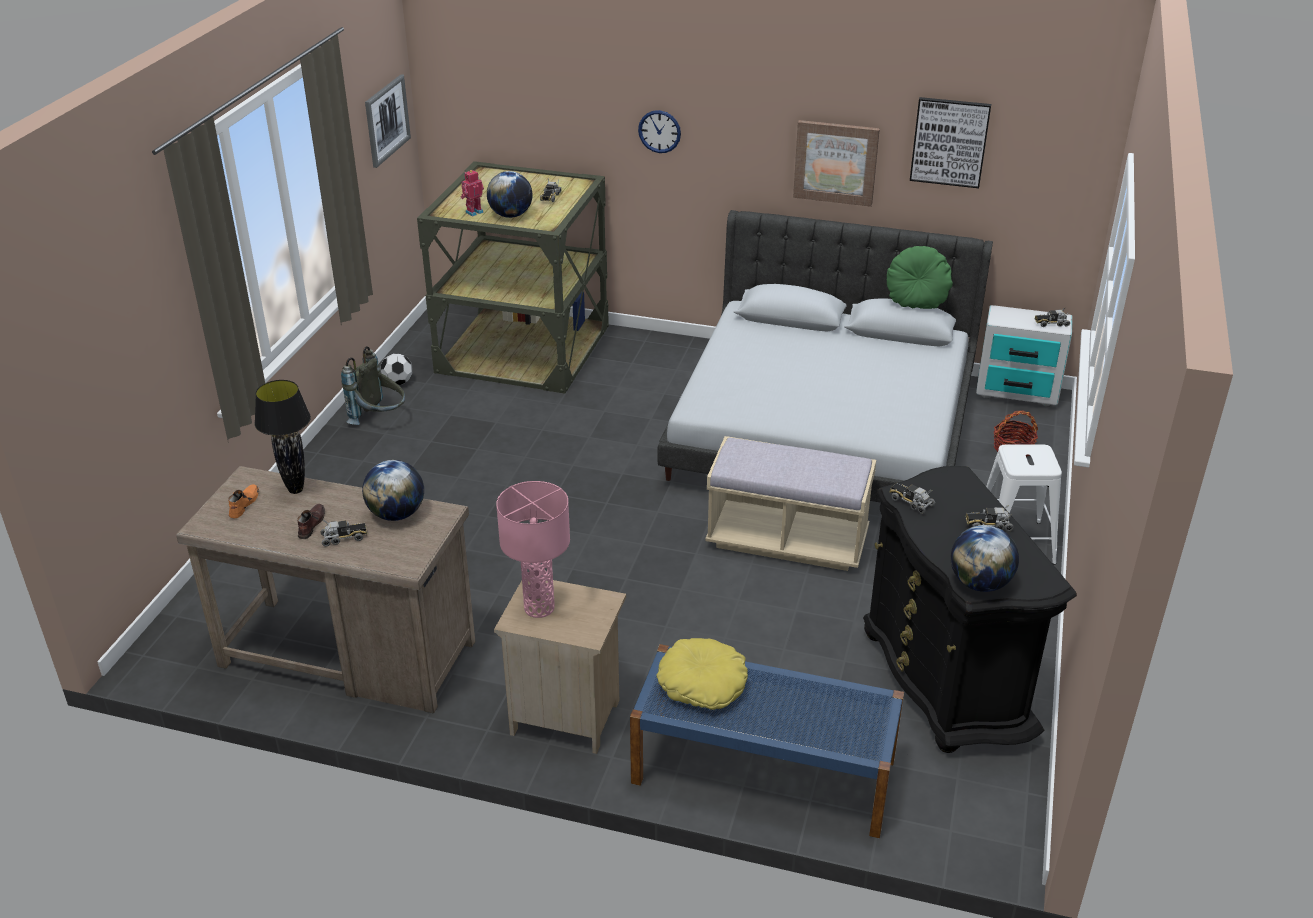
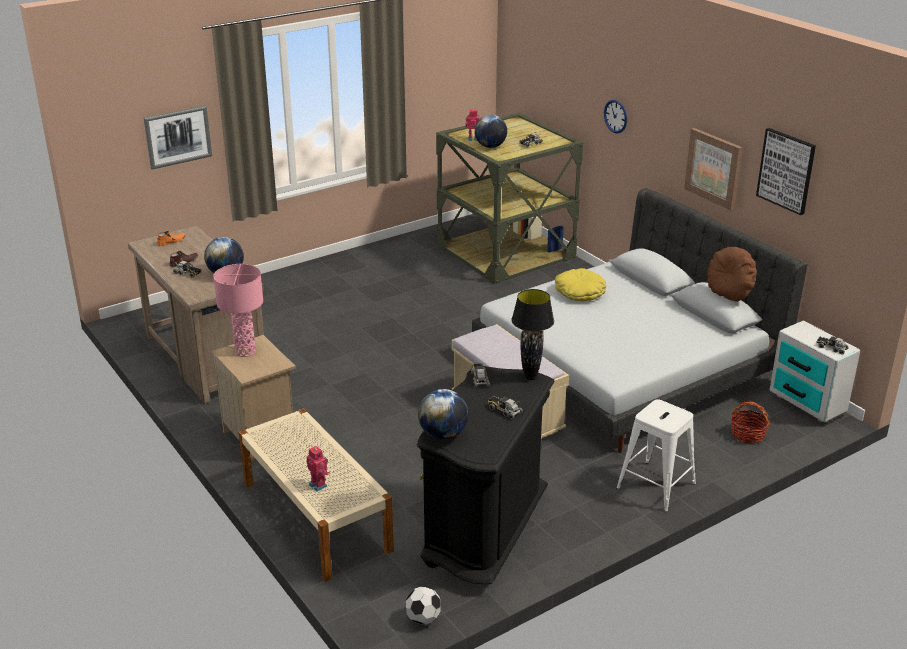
camera: 40 degrees right, 5 degrees down
black table lamp [254,380,311,494] -> black table lamp moved to [511,289,554,380]
grey backpack [341,346,405,425] -> none
picture [365,74,411,168] -> picture moved to [144,106,212,169]
football [381,354,413,385] -> football moved to [406,587,440,625]
blue bench [630,644,904,838] -> beige bench [239,408,394,582]
yellow pillow [656,638,748,710] -> yellow pillow moved to [555,268,606,301]
green pillow [887,246,953,309] -> brown pillow [707,247,757,302]
none -> toy robot [306,446,329,491]

